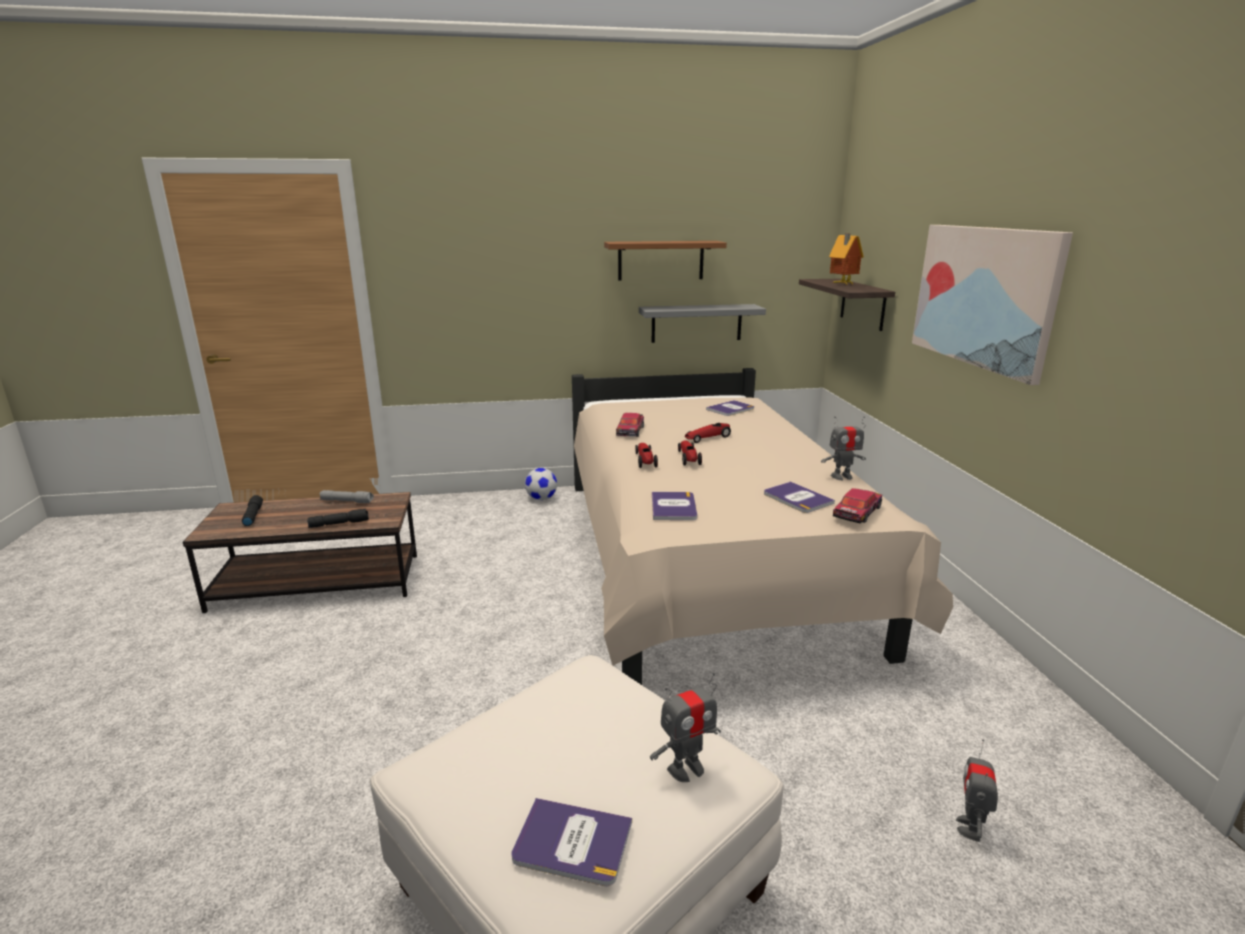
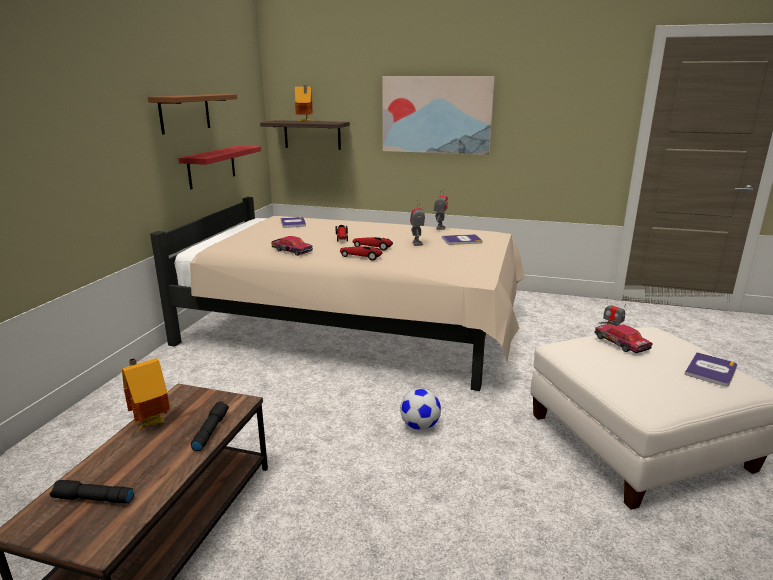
camera: 65 degrees left, 0 degrees up
grey flashlight [320,490,374,503] -> toy house [122,358,170,430]
football [525,468,557,500] -> football moved to [400,388,441,430]
grey shelf [639,304,766,343] -> red shelf [178,146,261,189]
toy robot [650,673,721,782] -> toy robot moved to [410,200,425,246]
book [652,492,697,520] -> none
toy car [833,488,882,523] -> toy car moved to [595,324,652,353]

